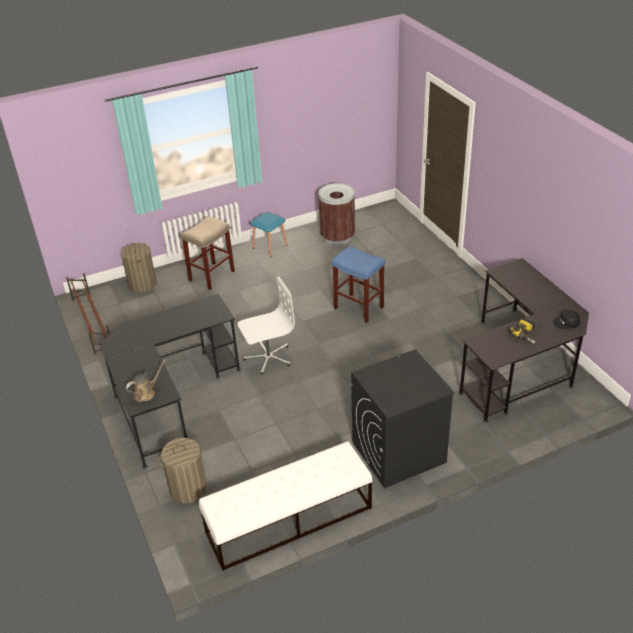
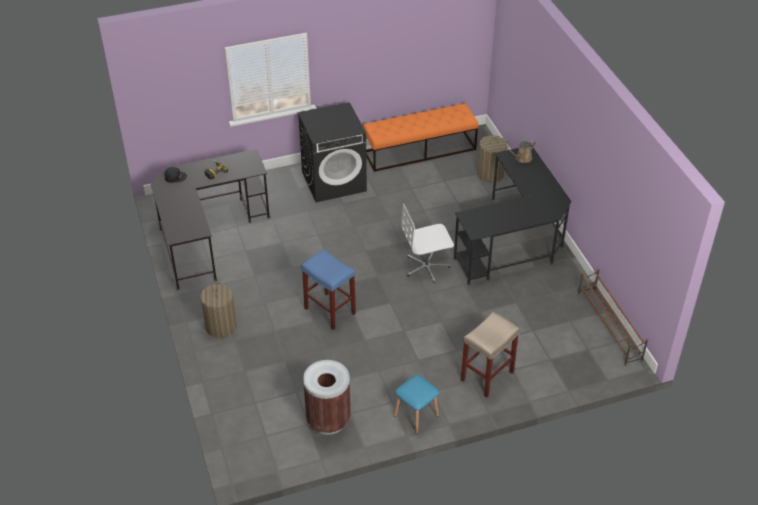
camera: 175 degrees left, 5 degrees up
laundry basket [121,243,156,293] -> laundry basket moved to [200,282,237,338]
white bench [199,441,373,571] -> orange bench [363,103,479,172]

